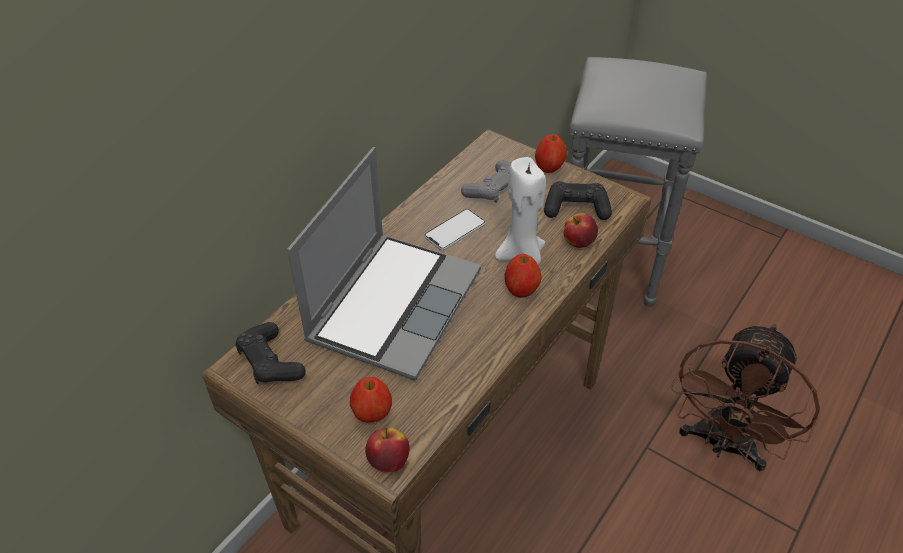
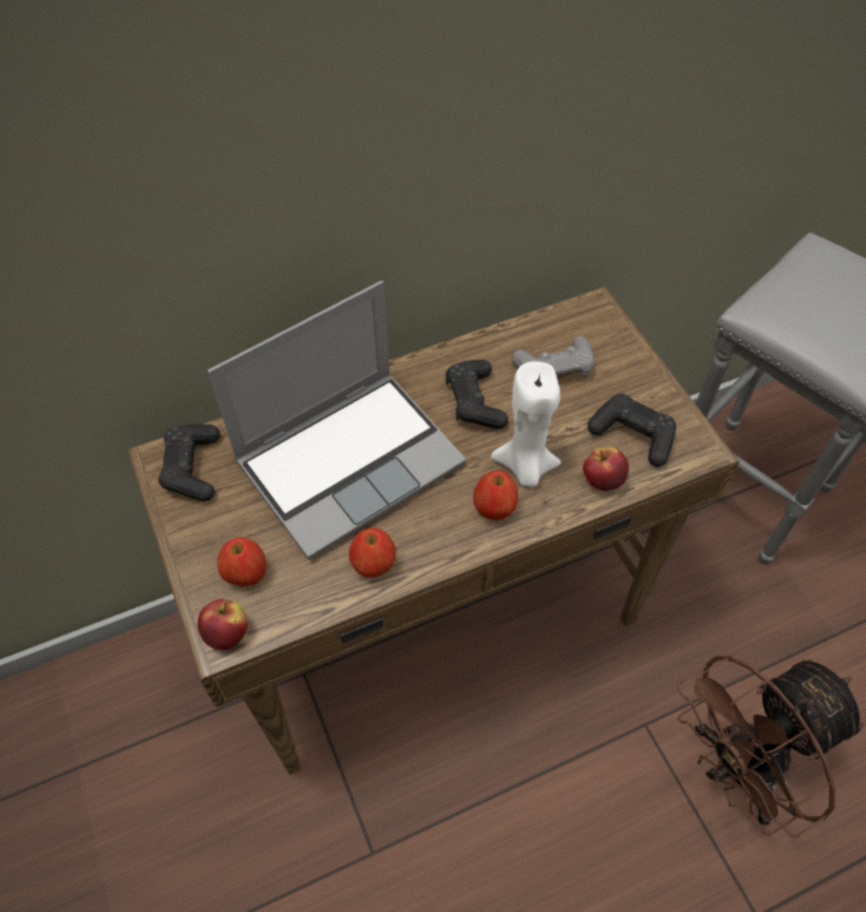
camera: 30 degrees right, 10 degrees up
phone [424,209,486,250] -> black game controller [445,359,508,429]
apple [535,134,567,173] -> apple moved to [349,528,396,577]

